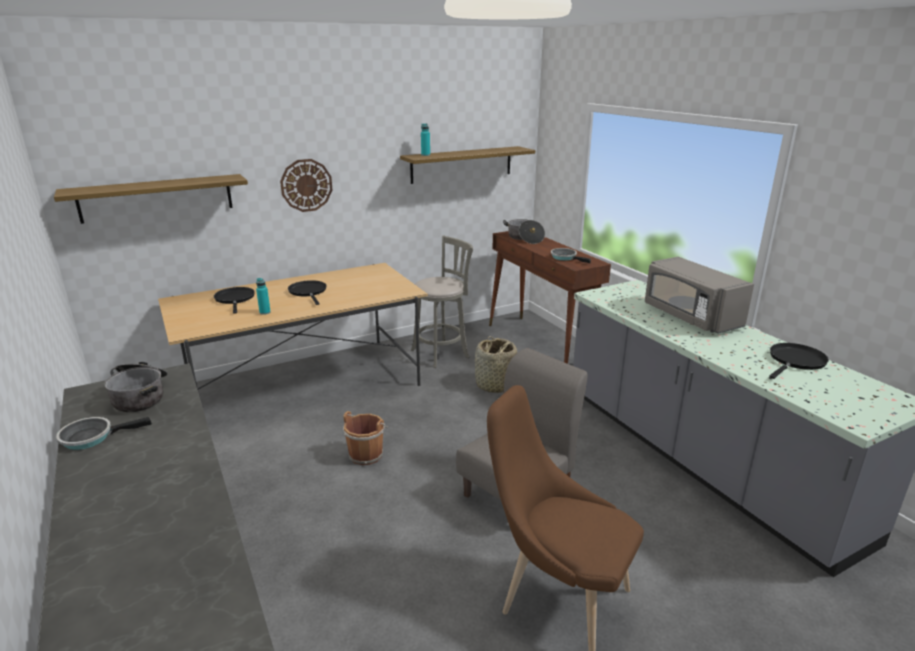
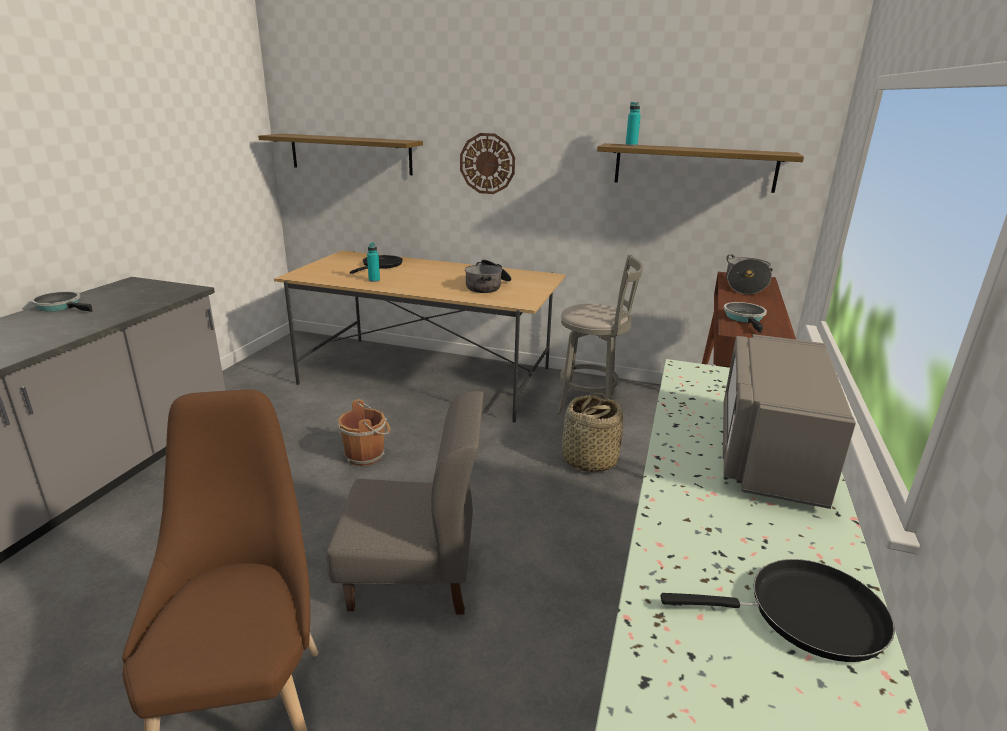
camera: 45 degrees right, 0 degrees up
cooking pot [104,362,168,412] -> cooking pot moved to [465,260,511,293]
black frying pan [288,280,327,305] -> none

